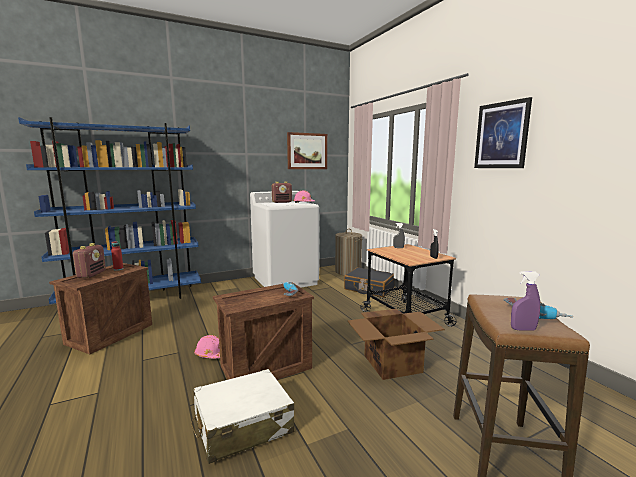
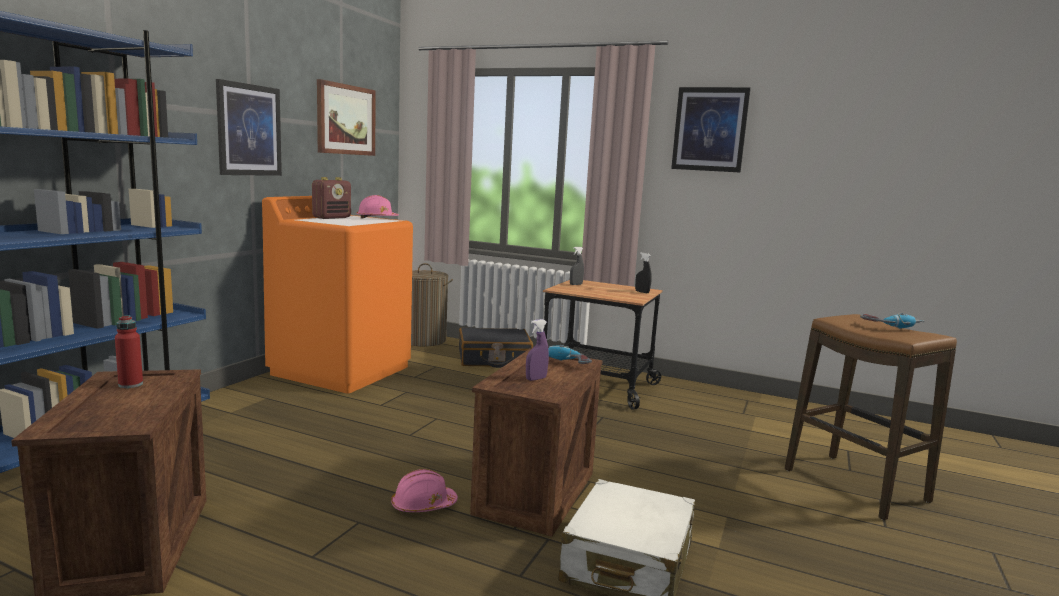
camera: 40 degrees left, 0 degrees up
radio [73,243,106,278] -> none
white washing machine [250,191,319,288] -> orange washing machine [262,196,413,393]
cardboard box [347,309,445,380] -> none
purple spray bottle [511,271,540,331] -> purple spray bottle moved to [526,319,549,381]
none -> picture [216,79,282,176]

